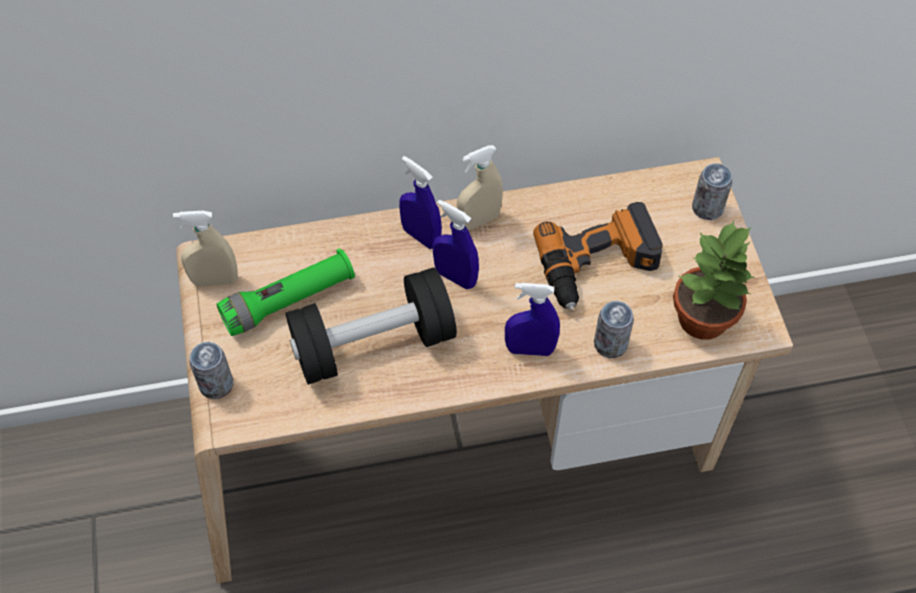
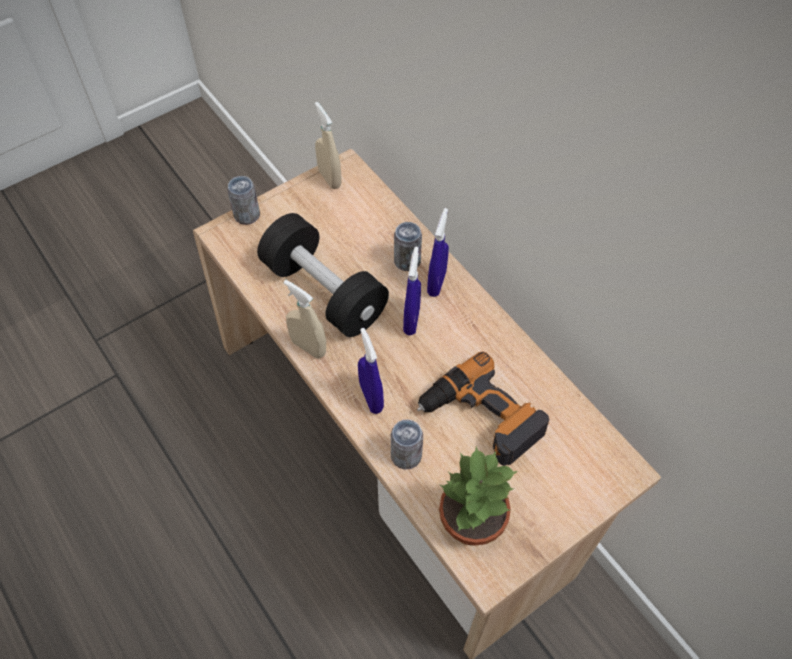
camera: 65 degrees right, 0 degrees up
green flashlight [217,248,355,336] -> none
beige spray bottle [457,145,503,230] -> beige spray bottle moved to [284,280,326,359]
can [692,163,732,220] -> can moved to [394,222,422,271]

